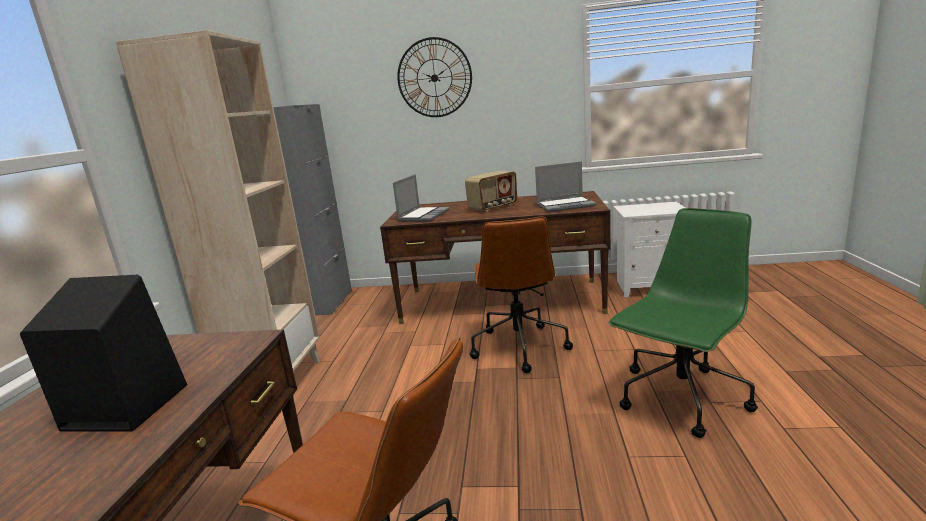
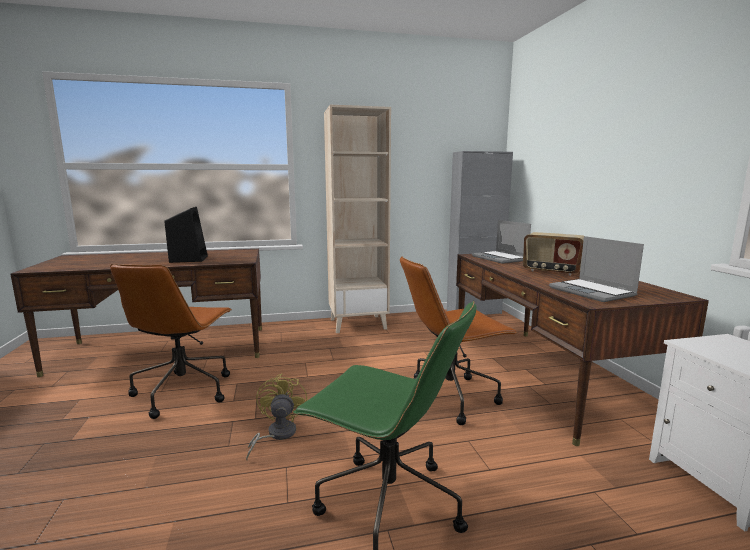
camera: 70 degrees right, 5 degrees down
laptop [393,174,450,221] -> laptop turned 60 degrees clockwise [472,220,531,264]
wall clock [397,37,472,117] -> none
none -> yellow fan [246,373,307,460]

